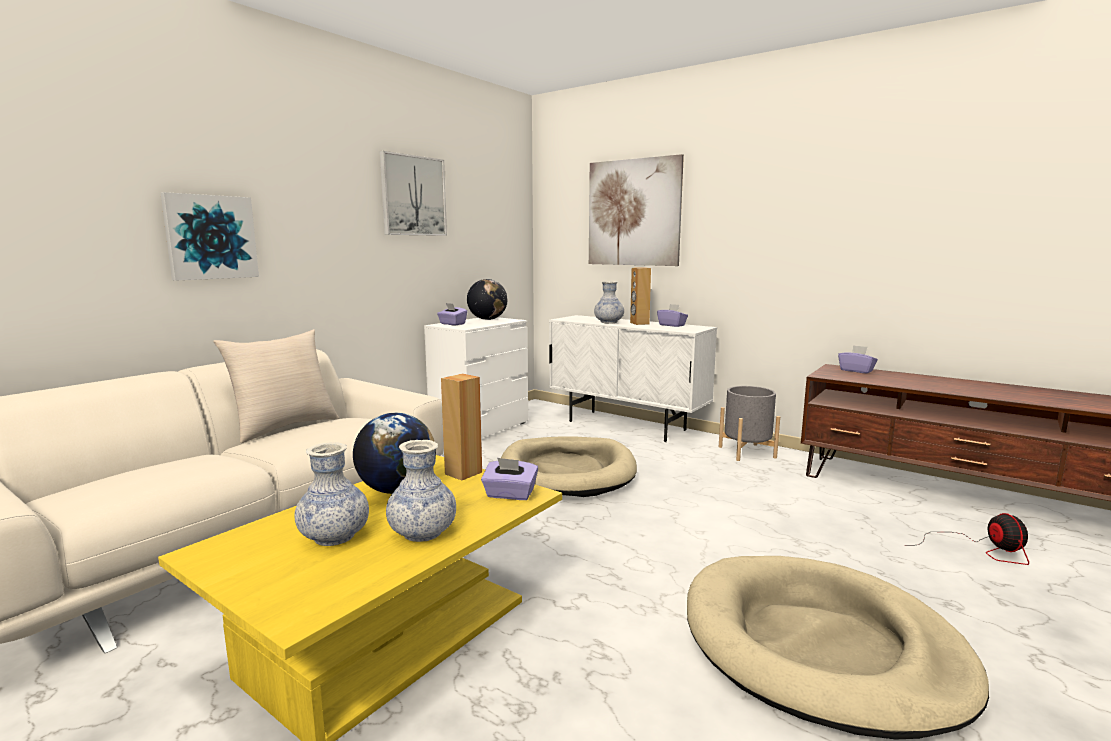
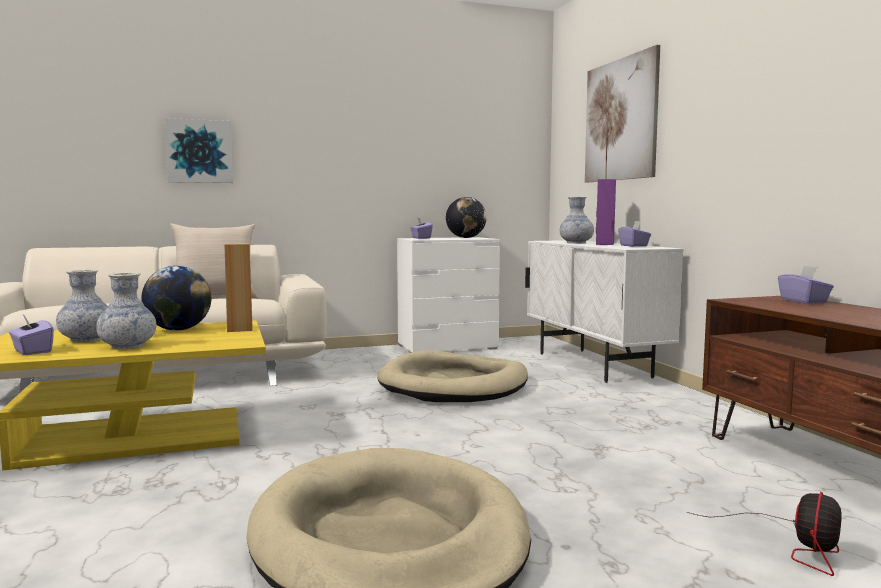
camera: 35 degrees right, 5 degrees down
picture [380,151,447,236] -> none
purple tissue box [481,458,538,500] -> purple tissue box moved to [9,315,54,355]
brown speaker [630,267,651,325] -> purple speaker [596,179,616,245]
grey planter [719,386,780,461] -> none

